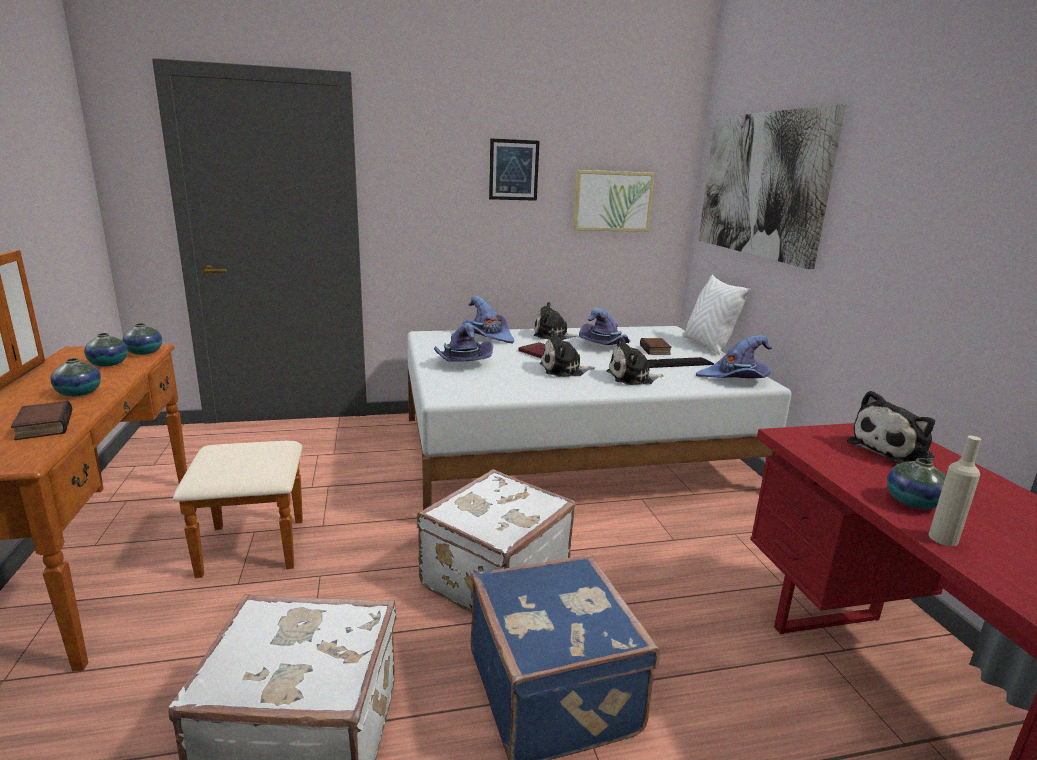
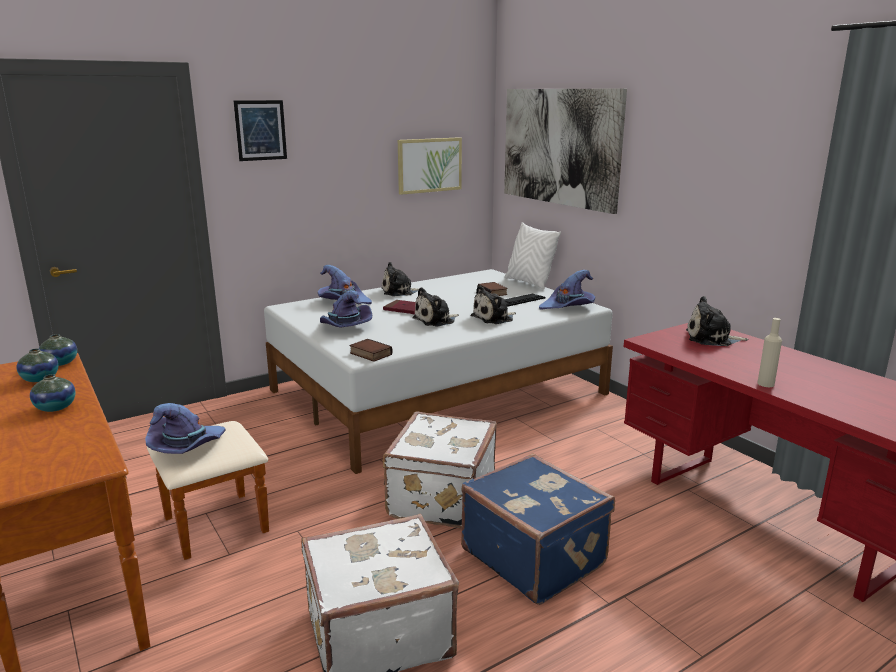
camera: 20 degrees left, 0 degrees up
book [11,401,72,440] -> book moved to [349,339,393,362]
picture [489,138,539,201] -> picture moved to [234,100,287,161]
purple hat [579,308,630,345] -> purple hat moved to [145,403,225,454]
plush toy [847,391,935,464] -> plush toy turned 60 degrees clockwise [686,296,748,346]
vase [887,458,946,509] -> none

